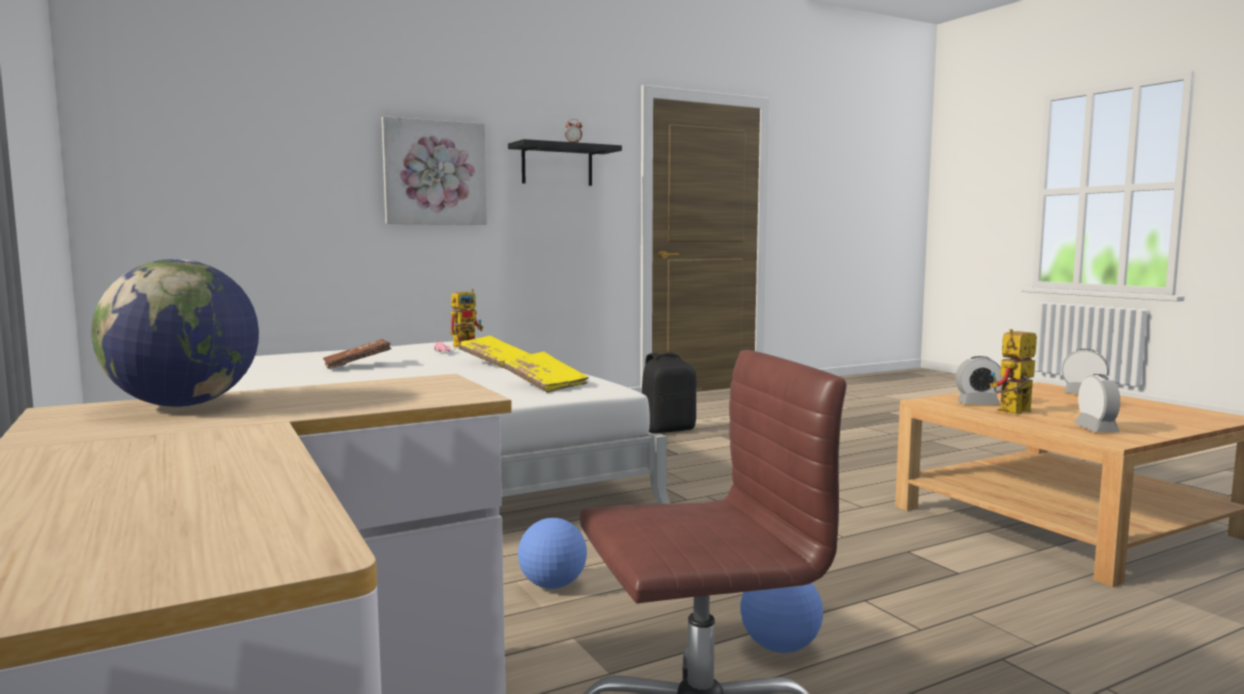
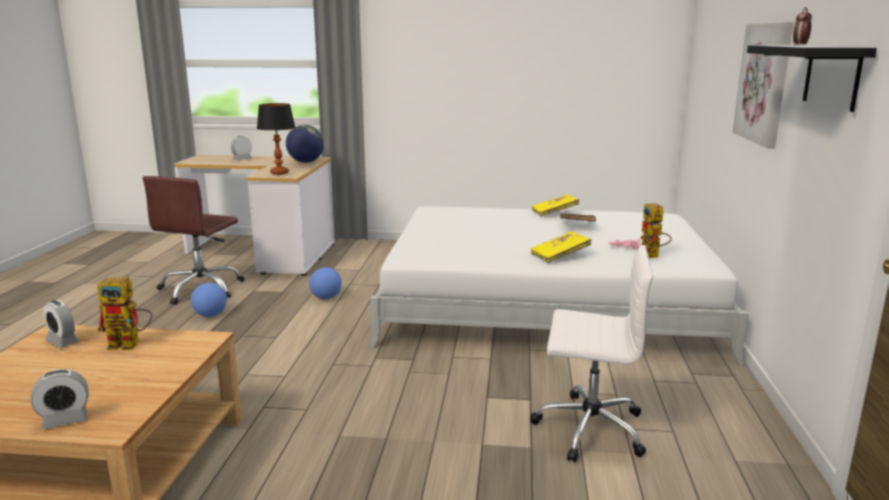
camera: 125 degrees right, 10 degrees up
yellow book [503,351,589,393] -> yellow book moved to [532,194,579,216]
black backpack [642,352,696,433] -> white office chair [530,245,653,462]
alarm clock [955,356,1003,405] -> alarm clock moved to [231,136,252,160]
toy robot [990,329,1037,414] -> toy robot turned 90 degrees clockwise [97,276,153,350]
none -> table lamp [257,103,295,175]

